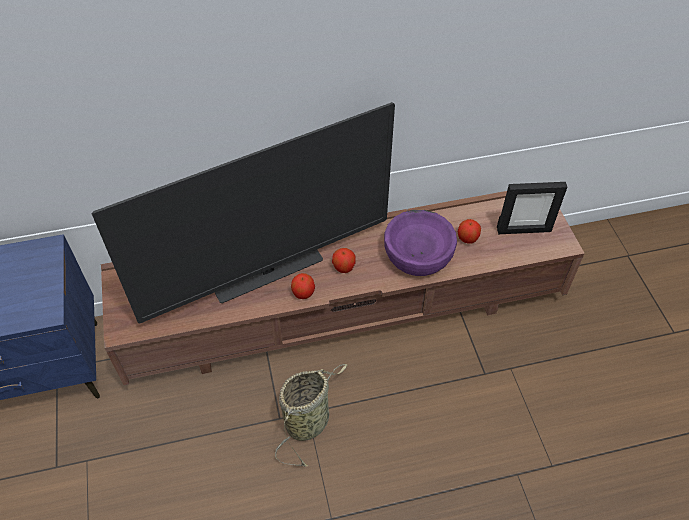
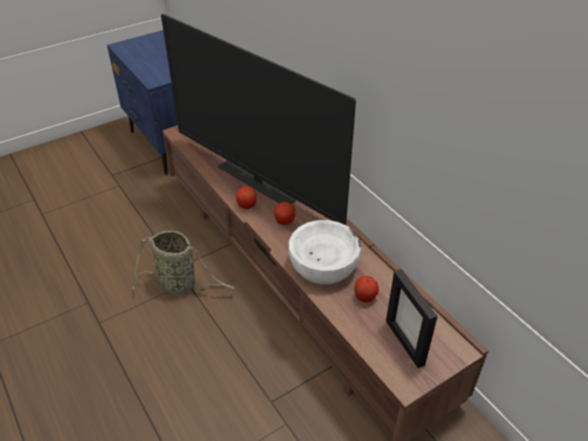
camera: 70 degrees right, 10 degrees down
purple bowl [384,210,457,276] -> white bowl [288,220,361,284]

